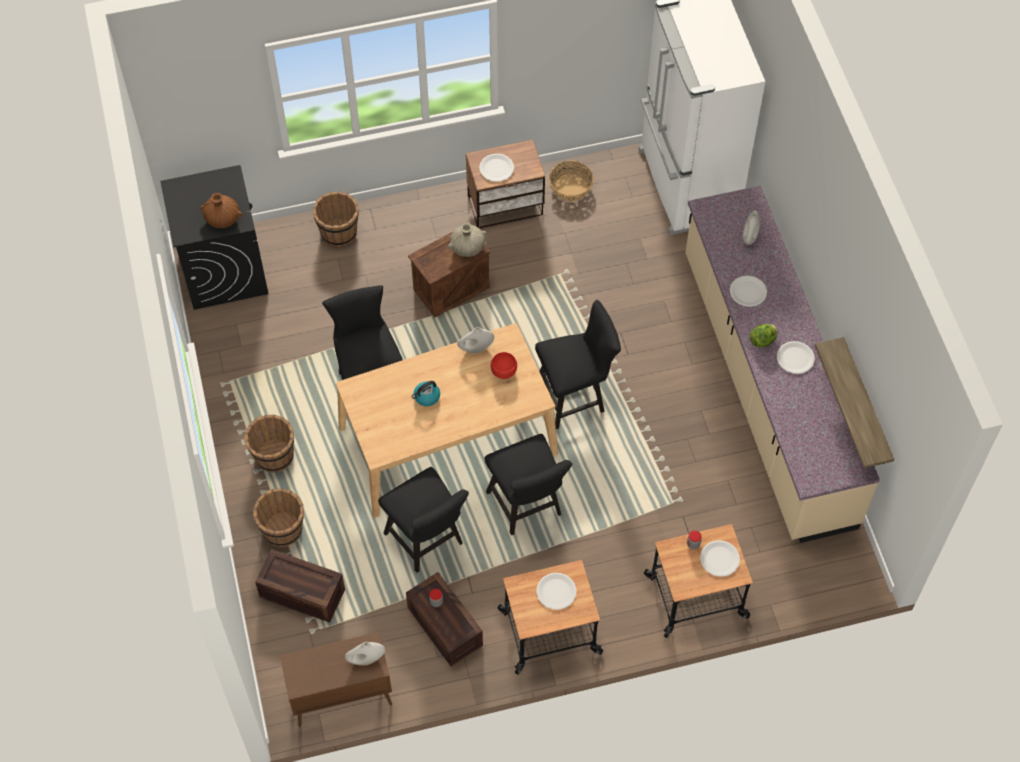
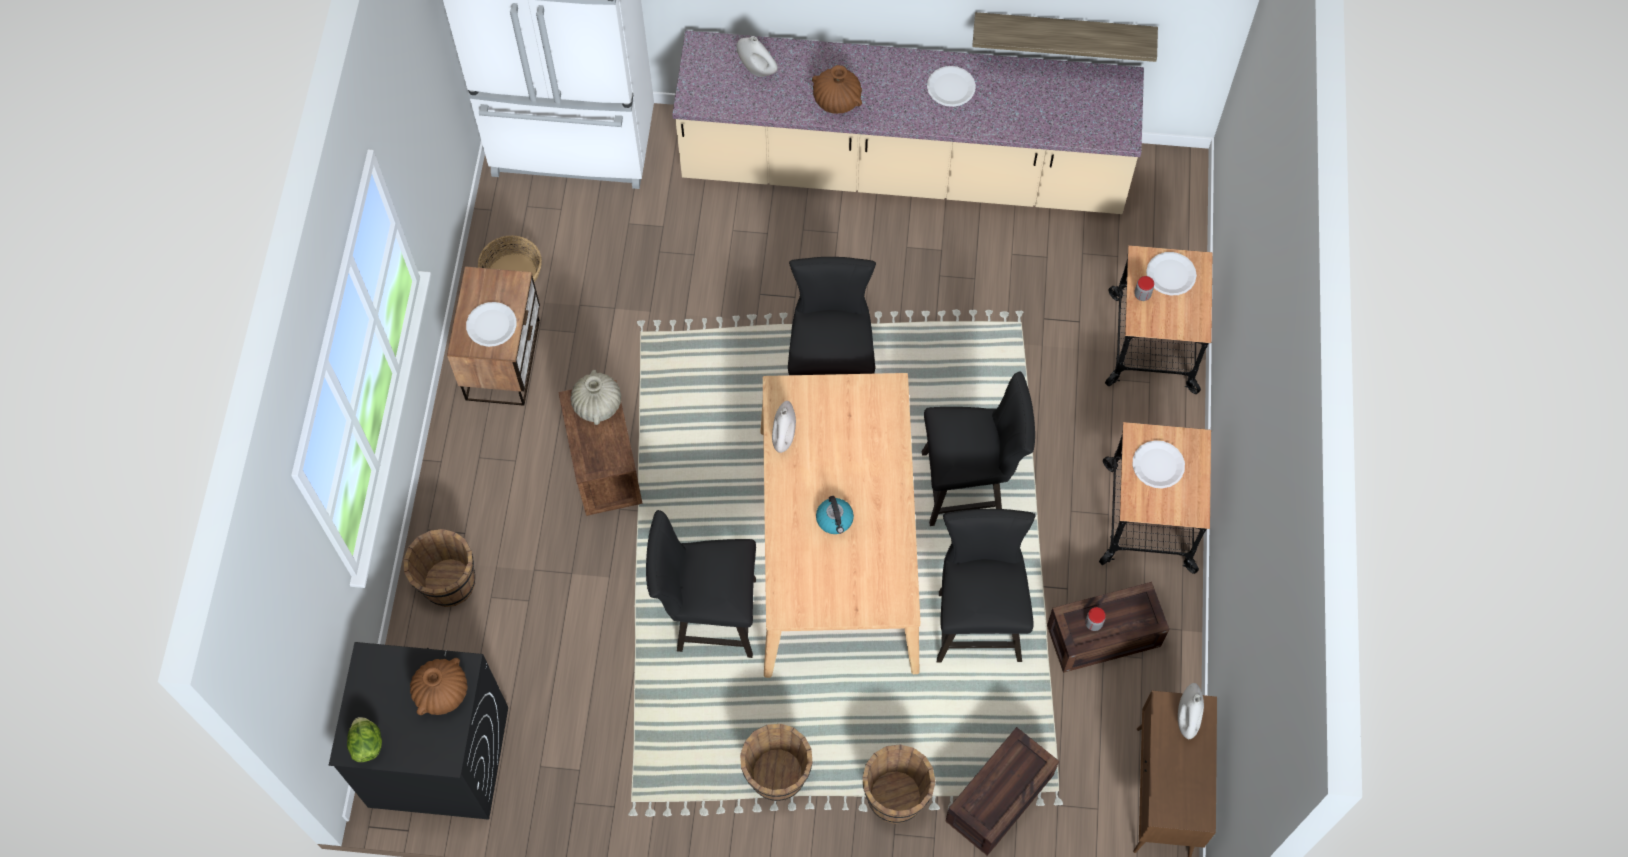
camera: 70 degrees left, 5 degrees up
black chair [378,467,469,573] -> black chair turned 75 degrees counterclockwise [937,509,1035,663]
red bowl [491,352,517,379] -> none
white plate [730,275,767,307] -> brown vase [812,65,862,114]
lettuce [750,324,777,347] -> lettuce moved to [347,717,382,762]

